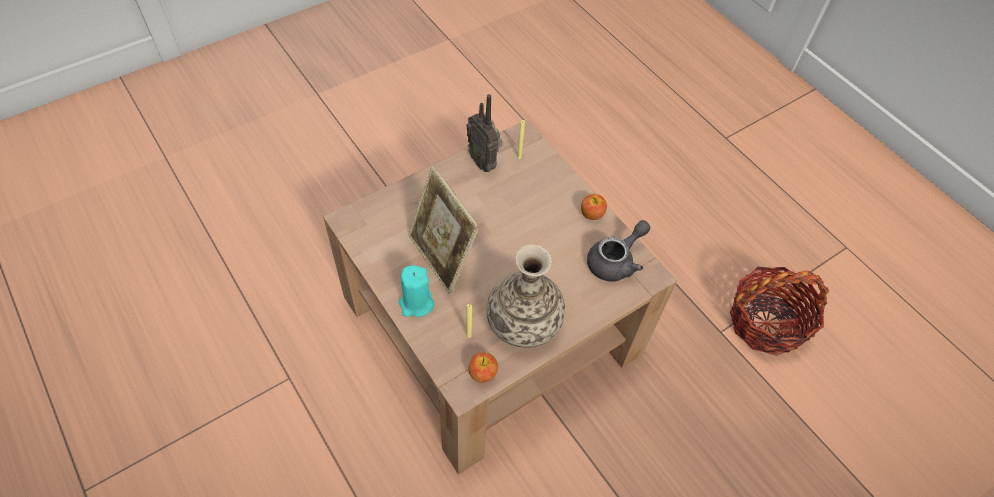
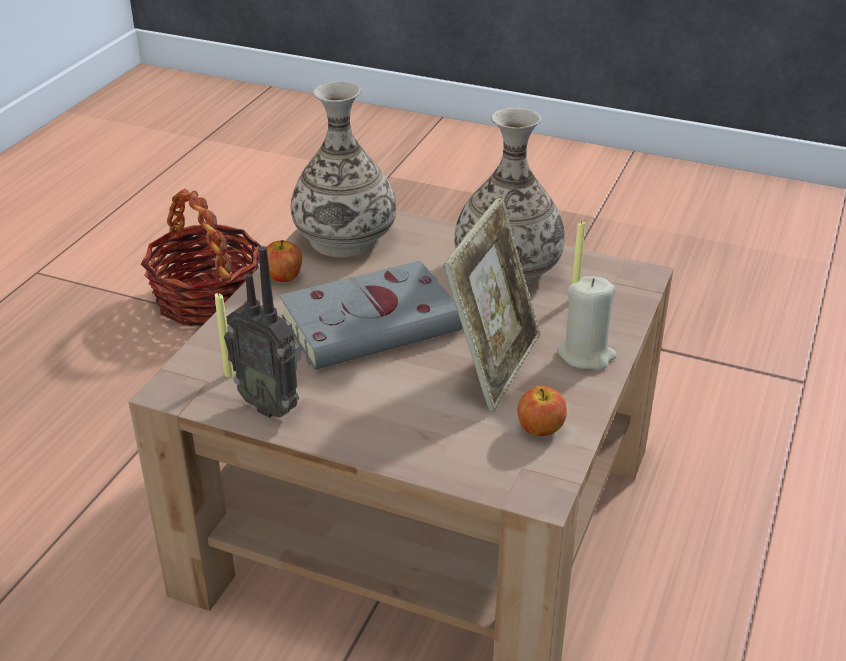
camera: 120 degrees left, 20 degrees down
turquoise candle [399,265,434,317] -> beige candle [557,276,617,370]
radio [466,94,502,172] -> radio turned 105 degrees clockwise [224,246,301,418]
apple [468,353,498,383] -> apple moved to [517,386,567,436]
grey teapot [587,220,650,281] -> vase [291,81,397,257]
none -> grey book [280,261,463,370]

